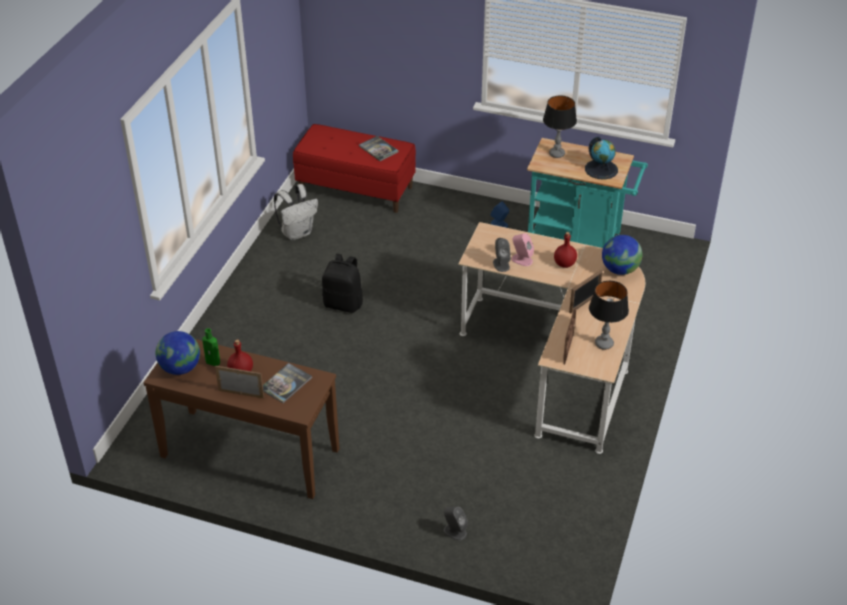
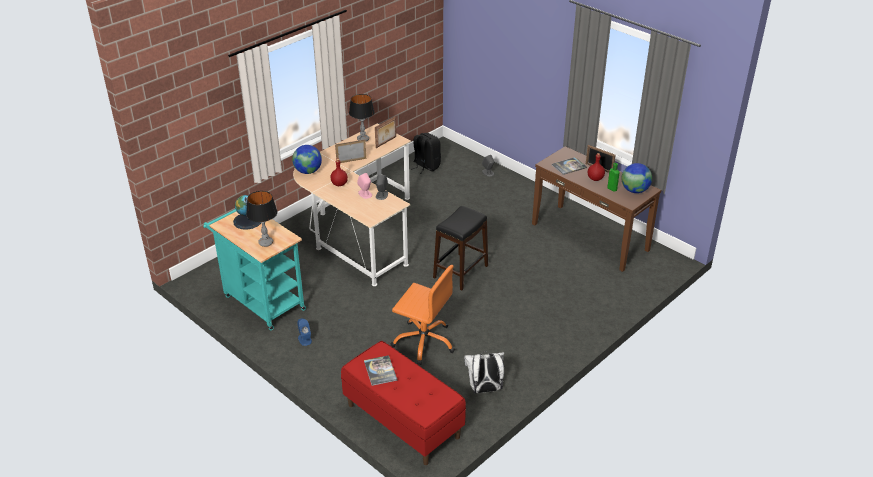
camera: 155 degrees left, 5 degrees down
black backpack [322,254,363,313] -> black backpack moved to [412,133,441,174]
none -> orange office chair [391,265,455,365]
none -> black stool [433,206,488,291]

